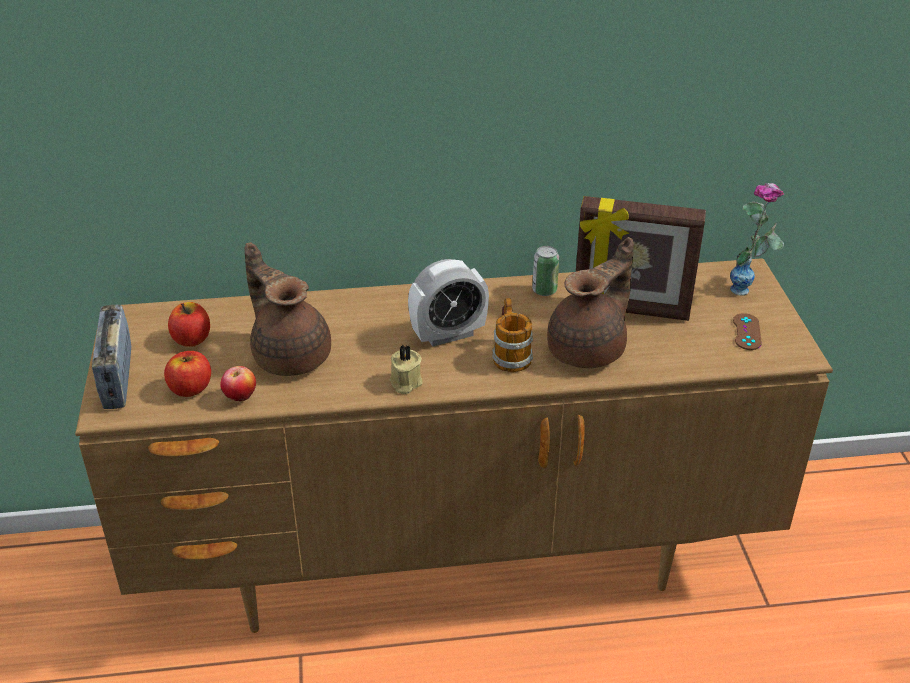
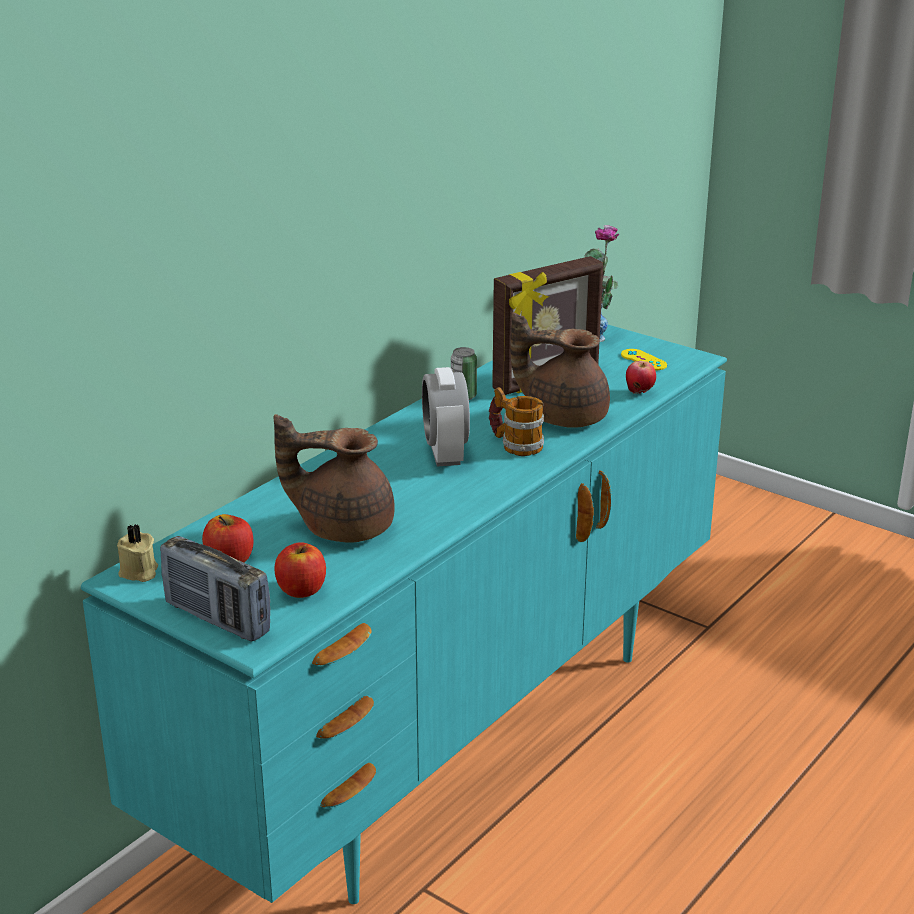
camera: 45 degrees left, 10 degrees down
brown dresser [75,258,833,633] -> turquoise dresser [81,325,727,904]
apple [220,366,256,401] -> apple moved to [626,361,656,394]
beige candle [390,345,423,394] -> beige candle moved to [117,524,158,582]
alarm clock [408,259,489,347] -> alarm clock turned 150 degrees clockwise [422,367,470,467]
brown teapot [547,237,634,368] -> brown teapot turned 75 degrees counterclockwise [510,312,610,428]
brown game controller [733,313,762,350] -> yellow game controller [621,349,667,370]

